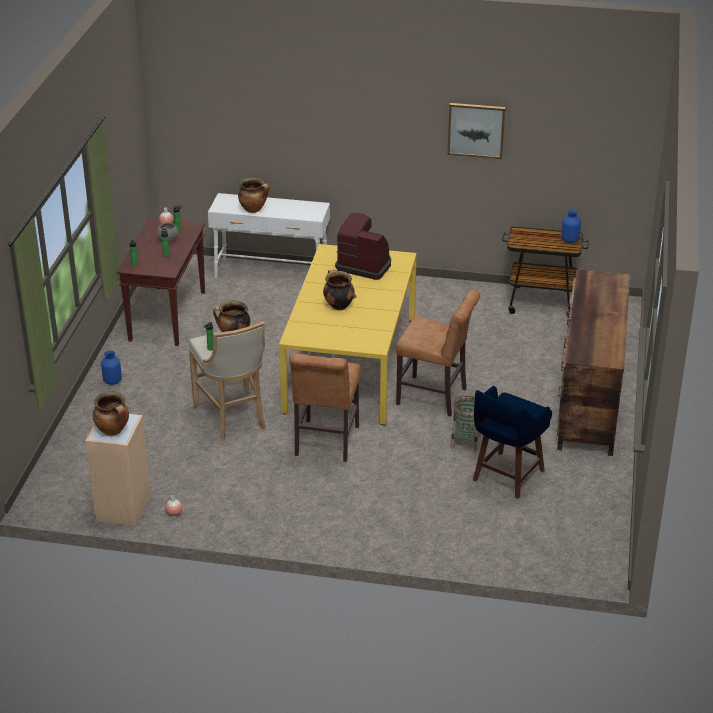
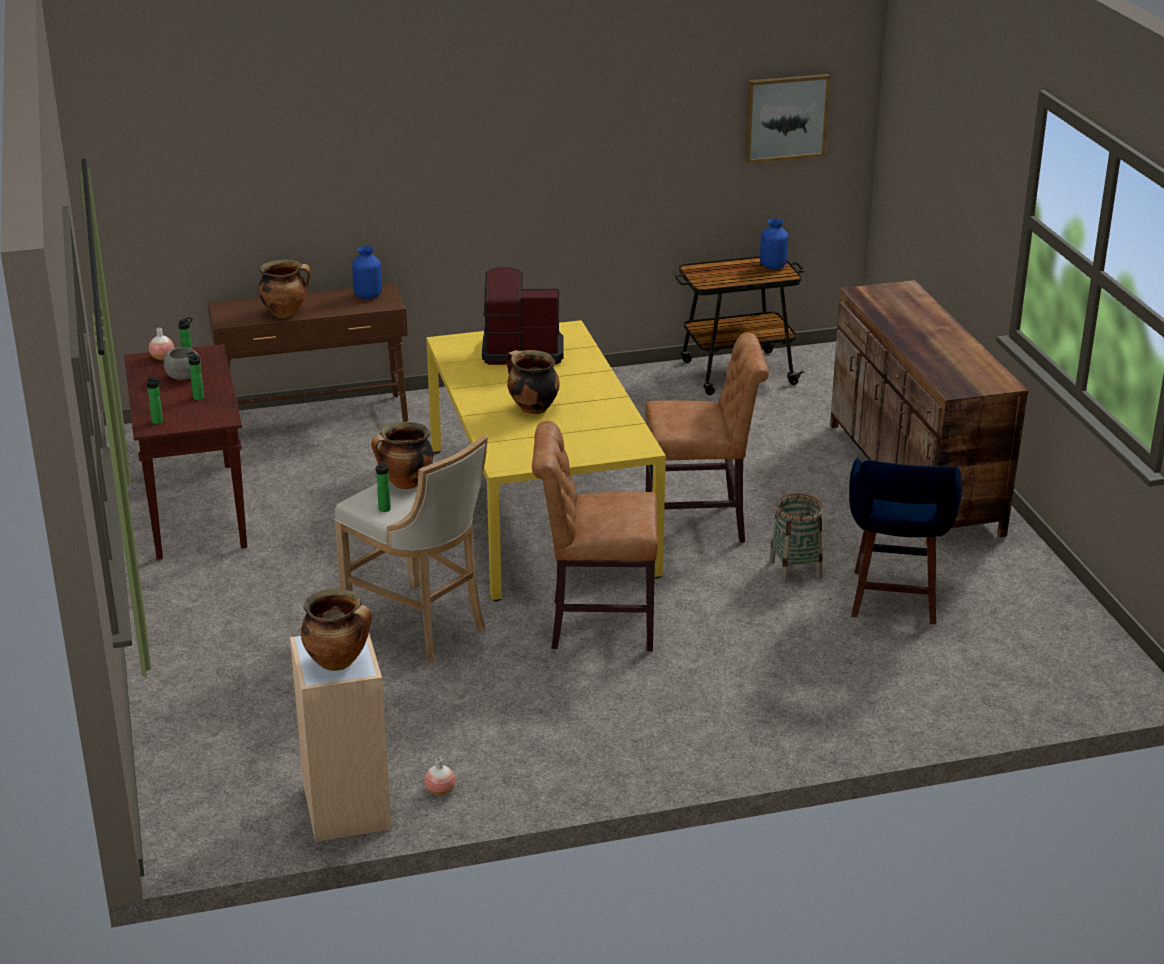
camera: 25 degrees left, 5 degrees down
blue vase [101,351,122,385] -> blue vase moved to [352,246,382,299]
white console table [208,193,330,278] -> brown console table [208,284,408,422]
brown chair [289,353,361,462] -> brown chair turned 105 degrees clockwise [532,421,658,651]
picture [447,103,505,159] -> picture moved to [745,74,830,163]

